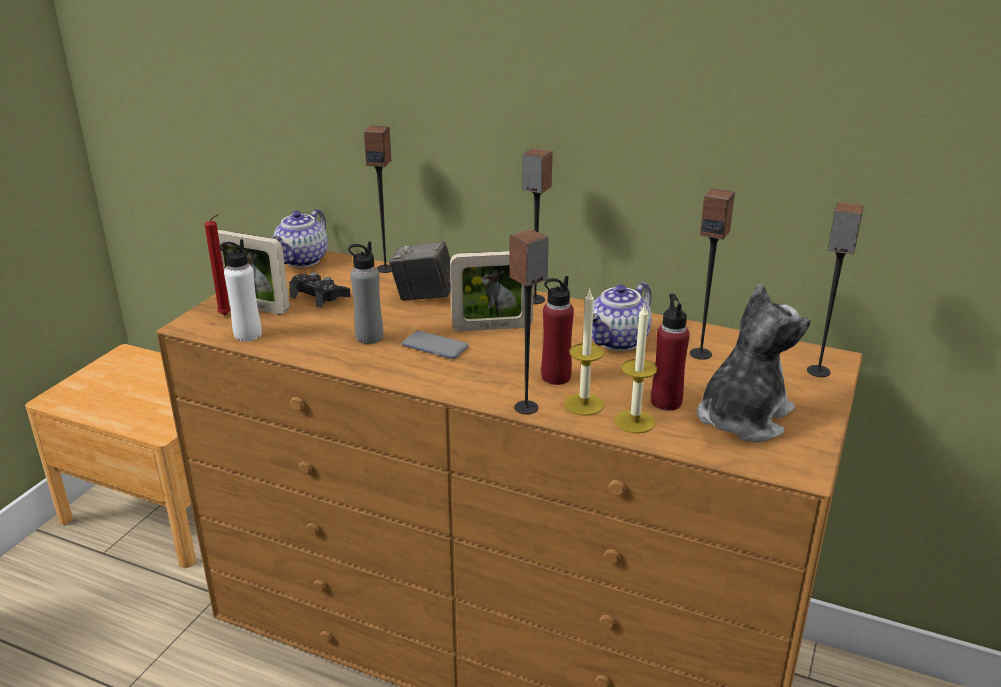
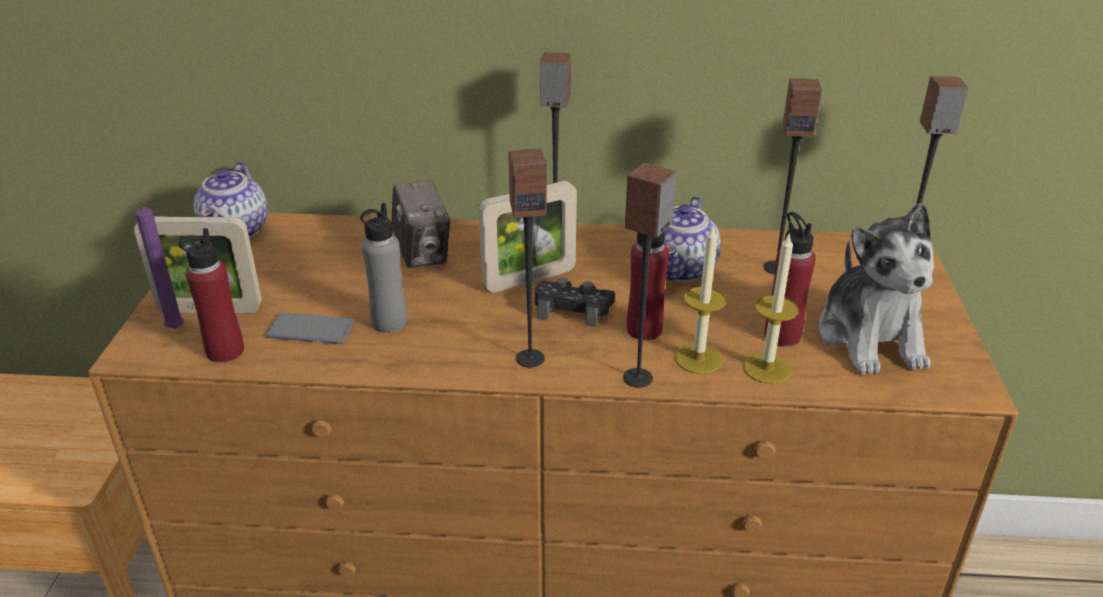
camera: 20 degrees left, 5 degrees up
red candle [205,214,231,315] -> purple candle [135,198,184,329]
white bottle [220,239,262,341] -> red bottle [179,228,244,362]
black game controller [289,272,351,308] -> black game controller moved to [534,278,615,327]
speaker [364,126,392,273] -> speaker moved to [508,148,547,368]
camera [389,242,451,301] -> camera turned 105 degrees counterclockwise [391,181,450,268]
phone [401,330,468,359] -> phone moved to [266,313,354,344]
plush toy [697,284,811,442] -> plush toy turned 150 degrees clockwise [818,203,934,375]

